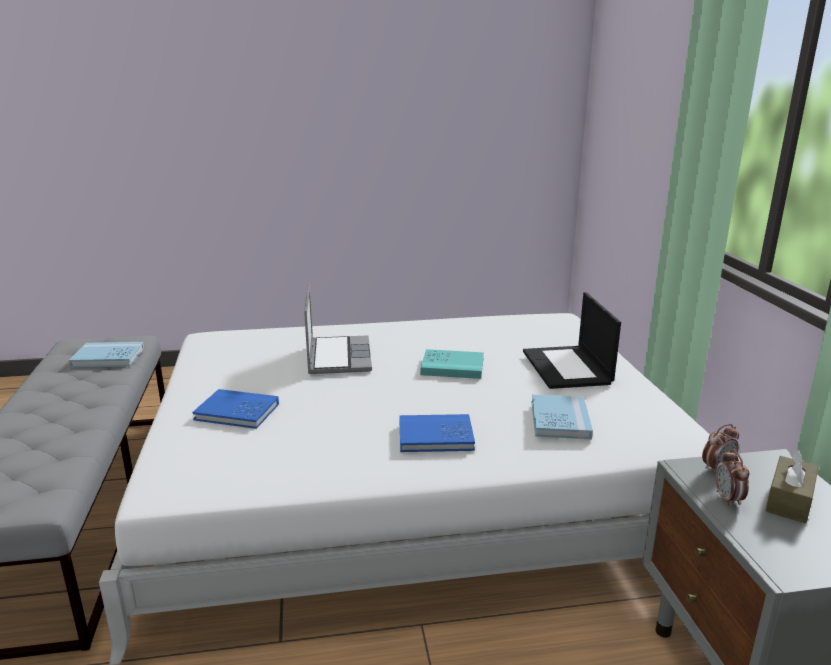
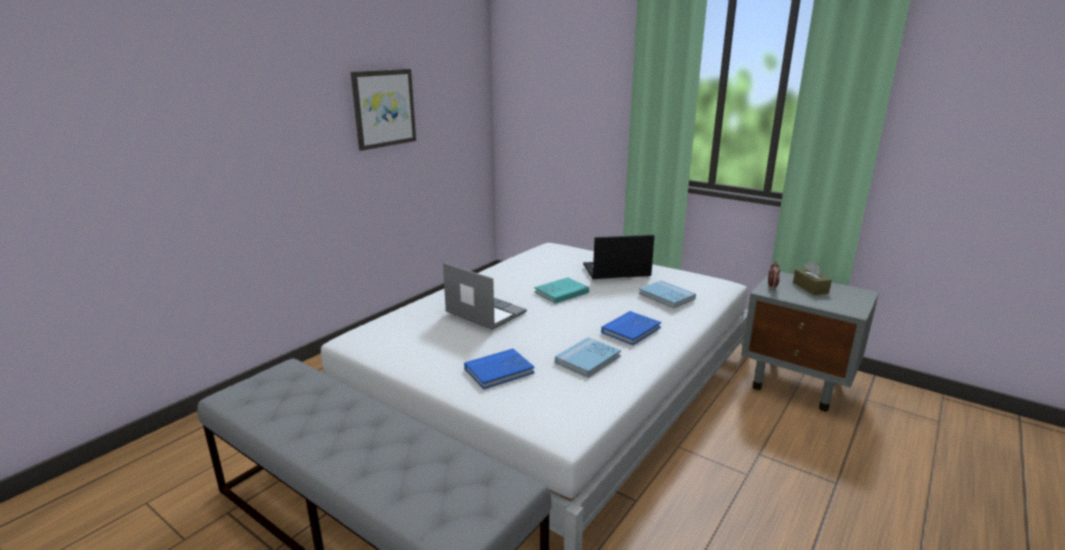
camera: 45 degrees left, 0 degrees up
blue book [69,342,144,368] -> blue book moved to [555,337,621,378]
laptop [523,292,621,389] -> laptop turned 135 degrees clockwise [583,235,655,279]
alarm clock [715,449,749,507] -> none
none -> picture [351,69,416,151]

